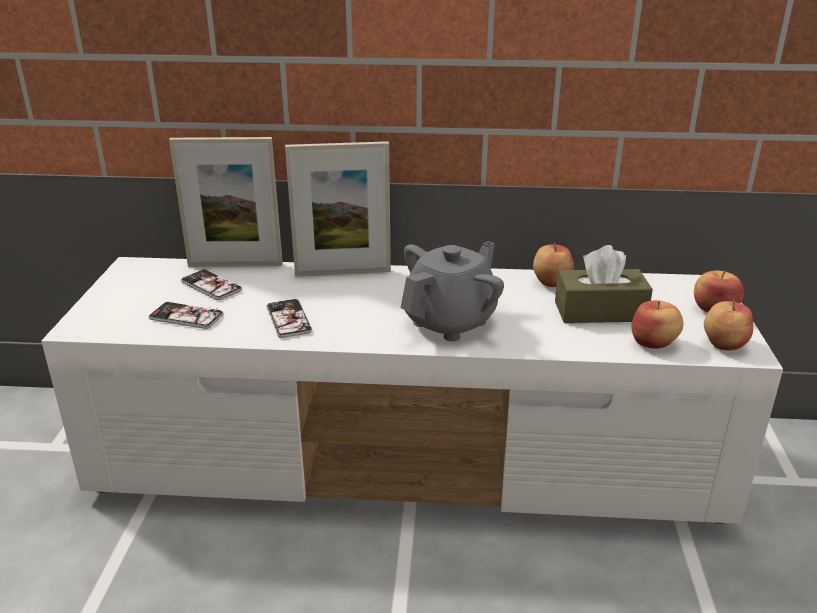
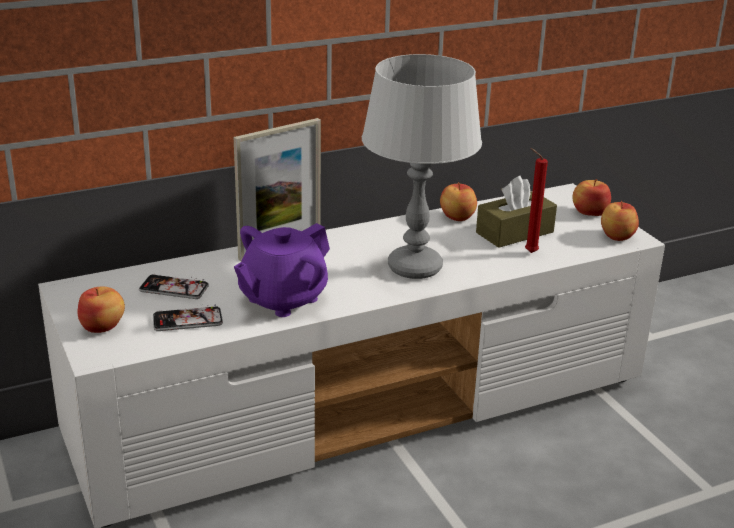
camera: 30 degrees left, 0 degrees up
picture frame [169,137,283,267] -> none
phone [267,299,312,338] -> purple teapot [234,223,330,317]
grey teapot [401,241,504,341] -> grey table lamp [362,54,482,279]
apple [632,300,684,349] -> apple moved to [78,287,125,333]
none -> red candle [525,148,548,253]

